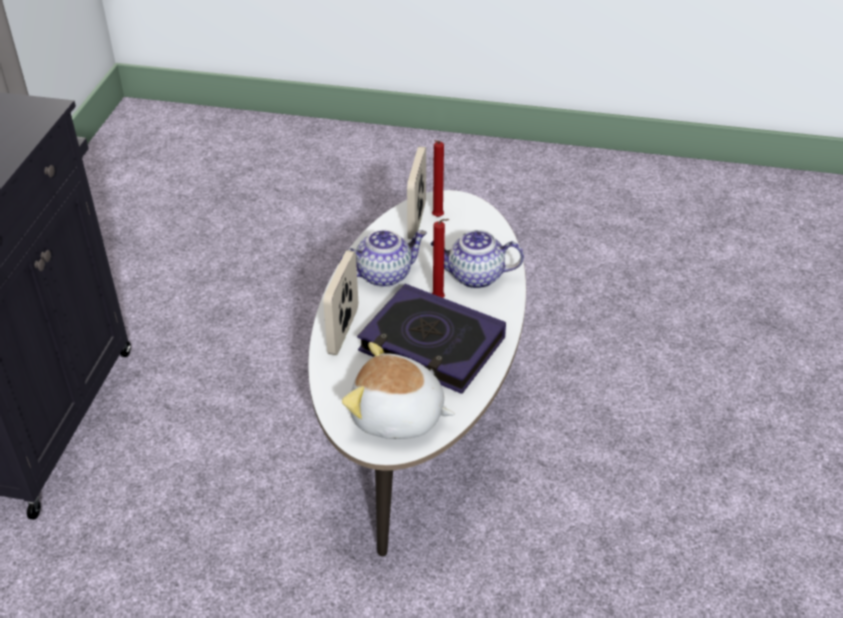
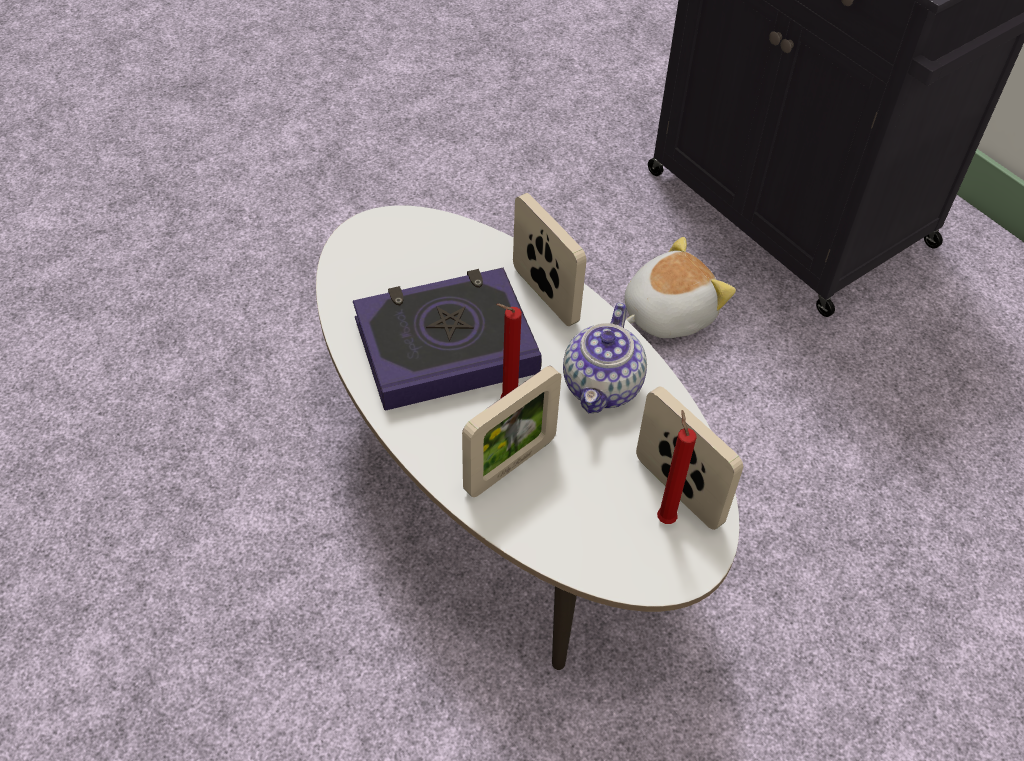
camera: 130 degrees right, 10 degrees up
plush toy [342,342,455,439] -> plush toy moved to [624,237,736,338]
teapot [431,230,524,289] -> picture frame [462,366,561,497]

